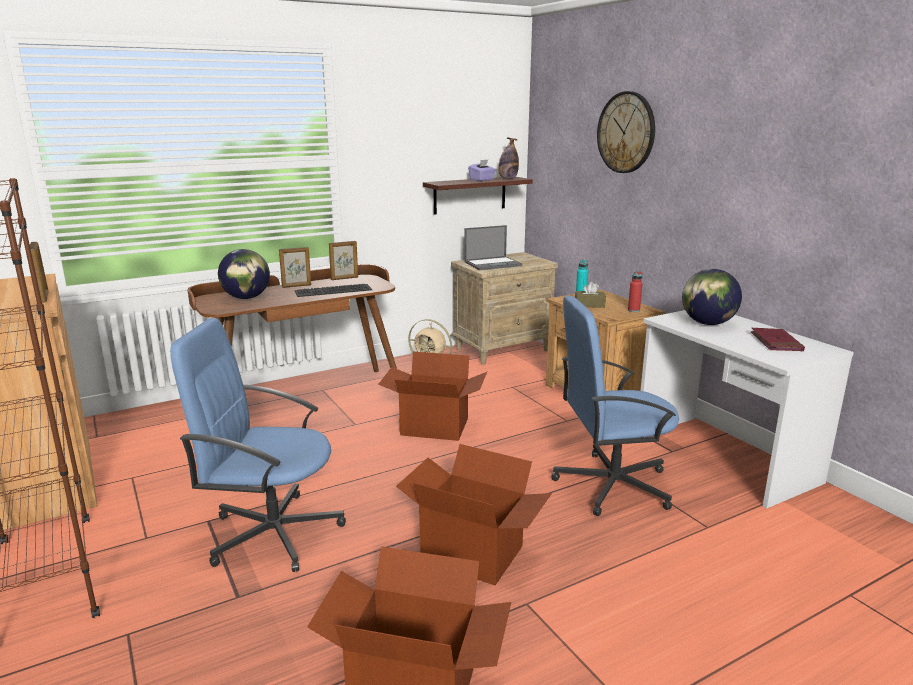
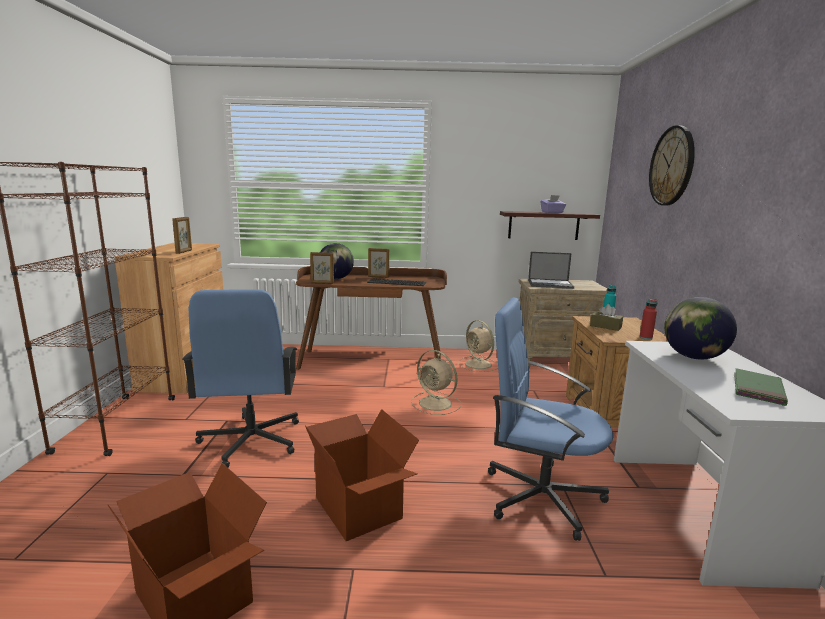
camera: 30 degrees right, 5 degrees down
blue office chair [170,318,346,572] -> blue office chair turned 135 degrees counterclockwise [182,289,299,467]
picture frame [329,241,358,280] -> picture frame moved to [310,252,334,284]
cardboard box [378,352,487,441] -> beige fan [411,350,462,415]
bottle [498,138,519,179] -> none
red book [751,328,805,351] -> green book [734,368,788,406]

